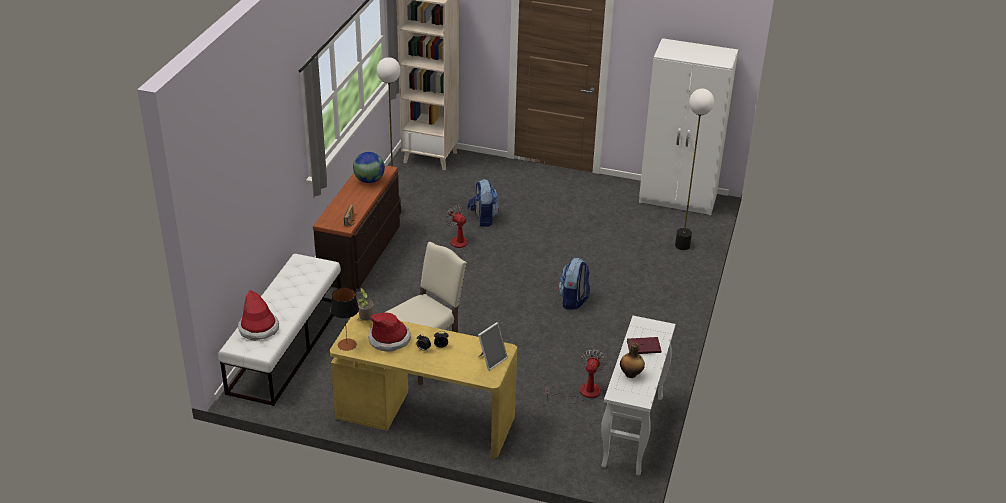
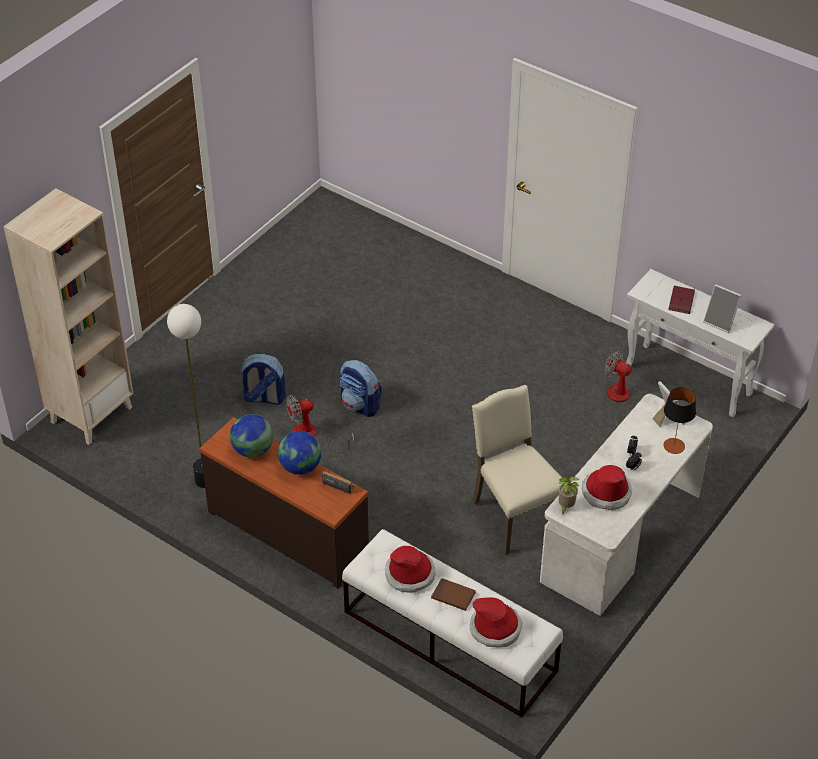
camera: 70 degrees left, 10 degrees up
table lamp [330,288,359,351] -> table lamp moved to [663,387,696,454]
yellow desk [330,312,517,459] -> white desk [540,394,713,616]
backpack [558,258,590,310] -> backpack moved to [340,360,382,417]
bottle [620,343,645,378] -> picture frame [703,284,742,333]
white wardrobe [639,38,738,215] -> none
floor lamp [675,89,714,250] -> none
none -> globe [278,431,322,475]
none -> hat [385,546,436,592]
none -> brown book [431,578,476,611]

